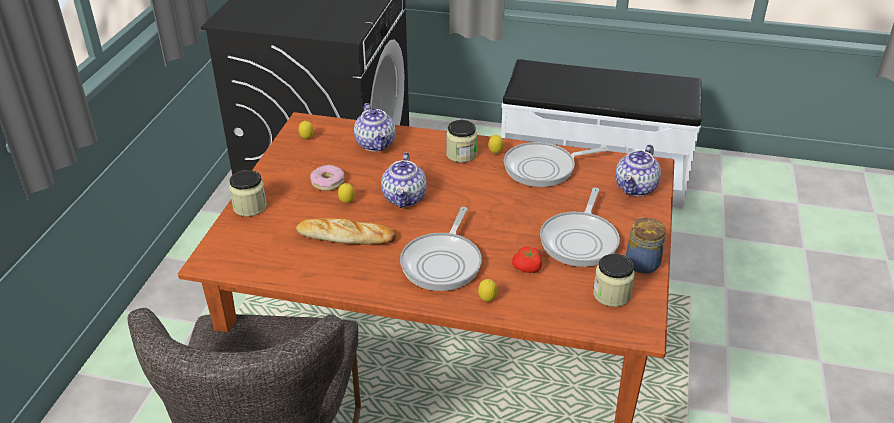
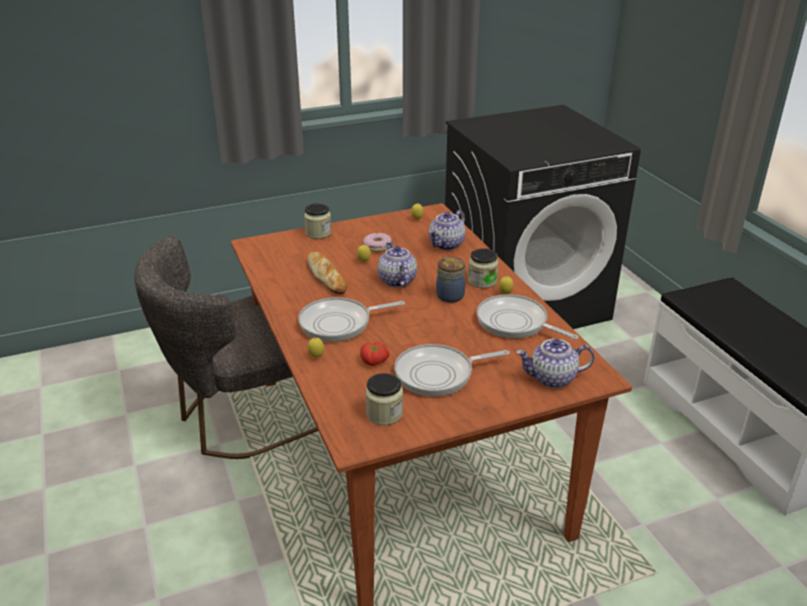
camera: 55 degrees right, 5 degrees down
teapot [381,152,427,208] -> teapot turned 105 degrees clockwise [377,241,417,287]
jar [626,217,666,274] -> jar moved to [436,257,465,303]

